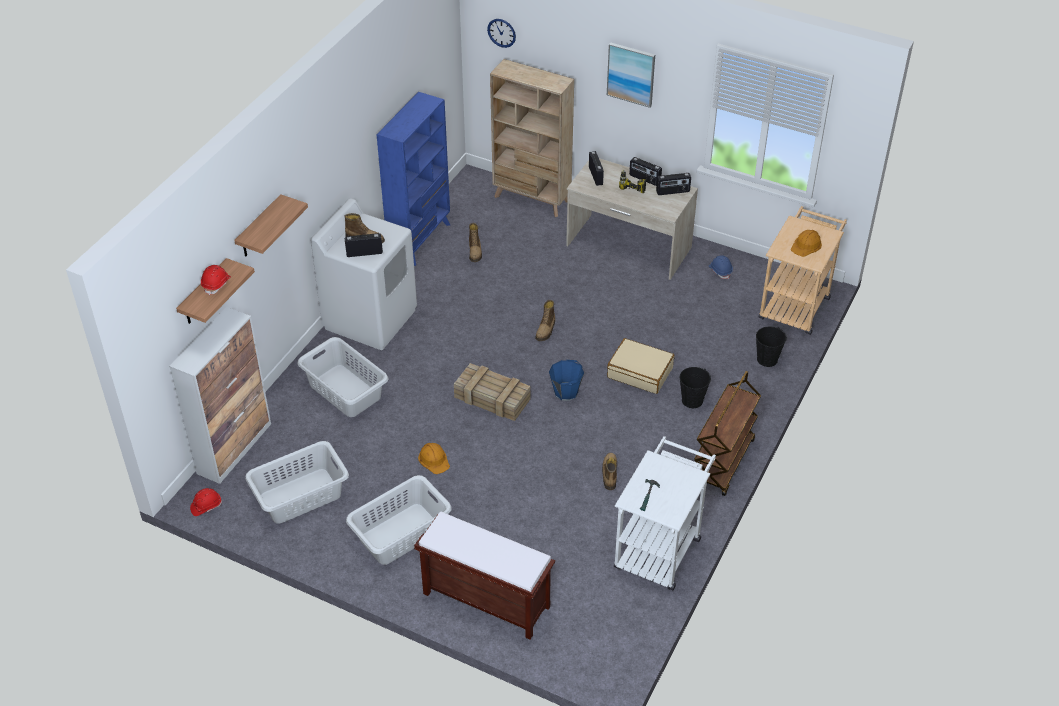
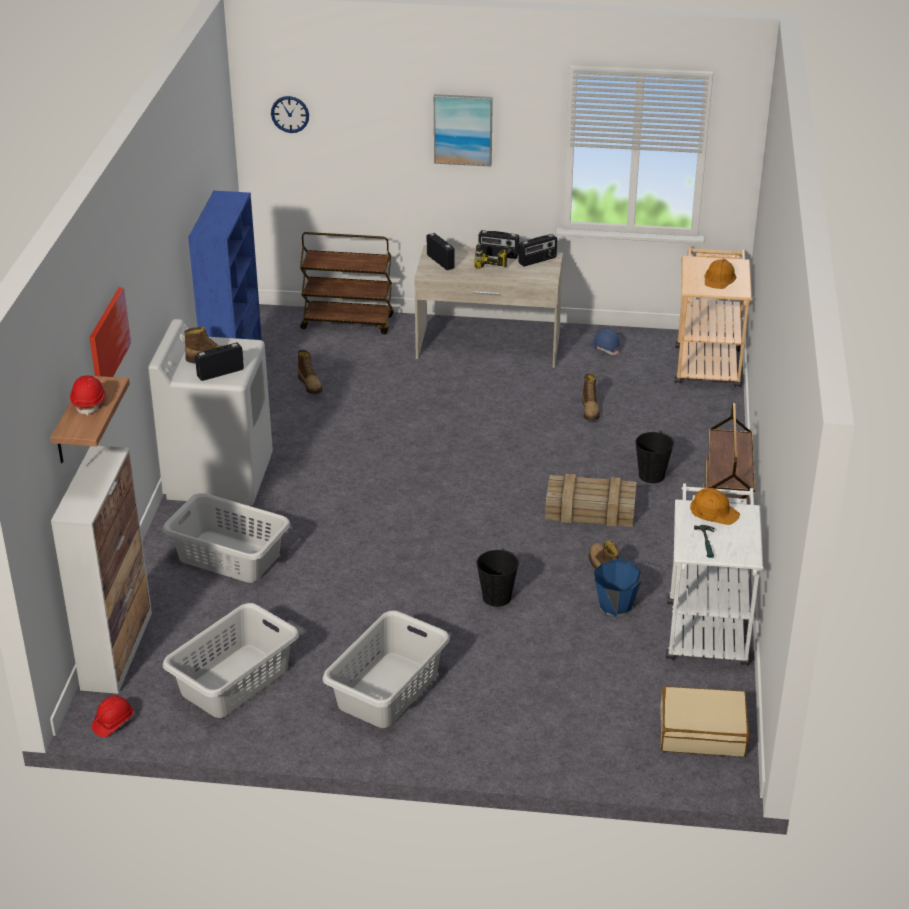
camera: 20 degrees left, 10 degrees down
shelf [234,194,308,257] -> picture [89,287,131,377]
brown bench [414,512,555,640] -> none
orange hard hat [418,443,450,474] -> orange hard hat moved to [690,488,740,525]
crate [454,363,530,421] -> crate moved to [545,474,636,527]
beige bookcase [490,59,574,217] -> brown cart [300,232,394,334]
boot [535,300,555,341] -> boot moved to [582,373,600,421]
blue bucket [549,360,584,401] -> blue bucket moved to [594,558,641,617]
beige suitcase [607,338,675,394] -> beige suitcase moved to [660,686,749,757]
black bucket [756,327,787,367] -> black bucket moved to [477,548,519,607]

